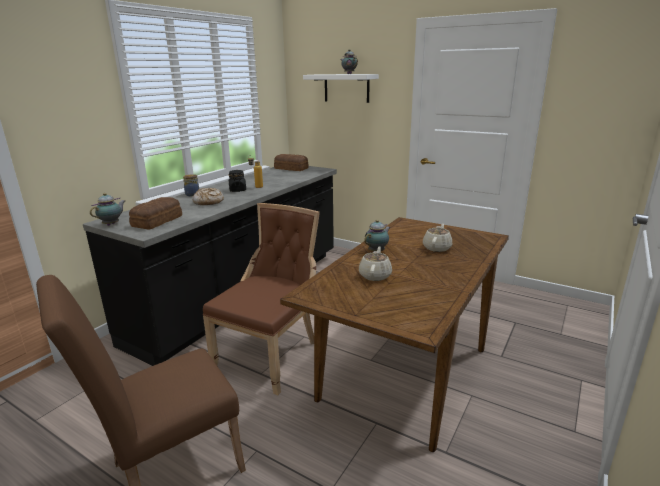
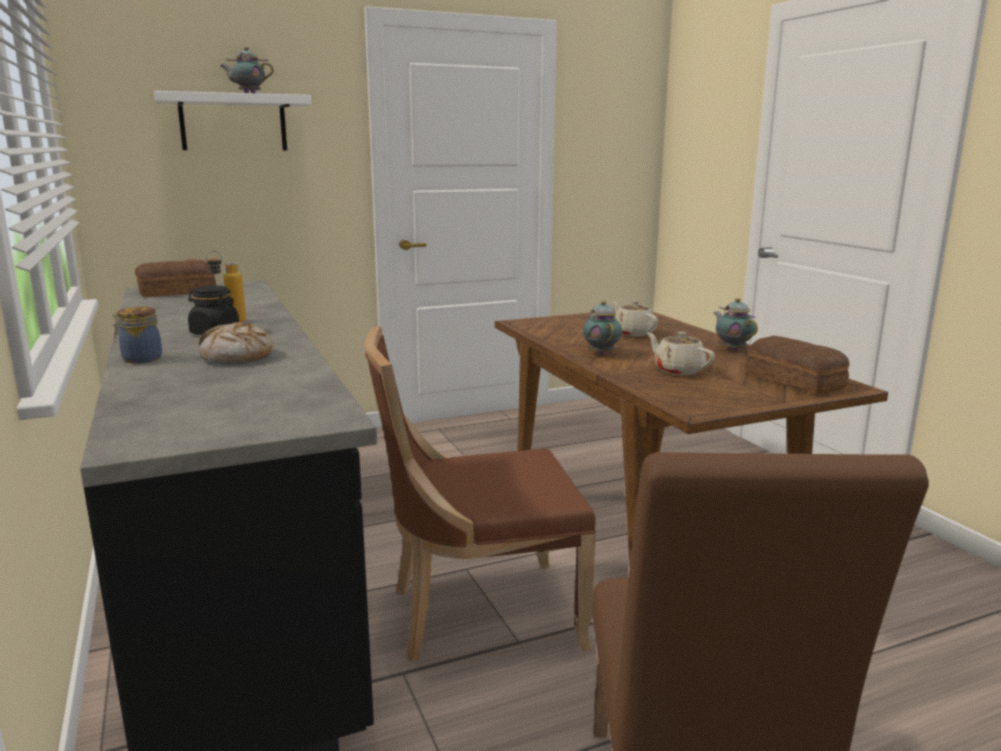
camera: 55 degrees left, 5 degrees down
teapot [90,193,125,226] -> teapot moved to [714,298,758,352]
bread [129,197,182,229] -> bread moved to [745,336,849,395]
brown chair [203,203,320,395] -> brown chair turned 75 degrees counterclockwise [364,326,596,662]

